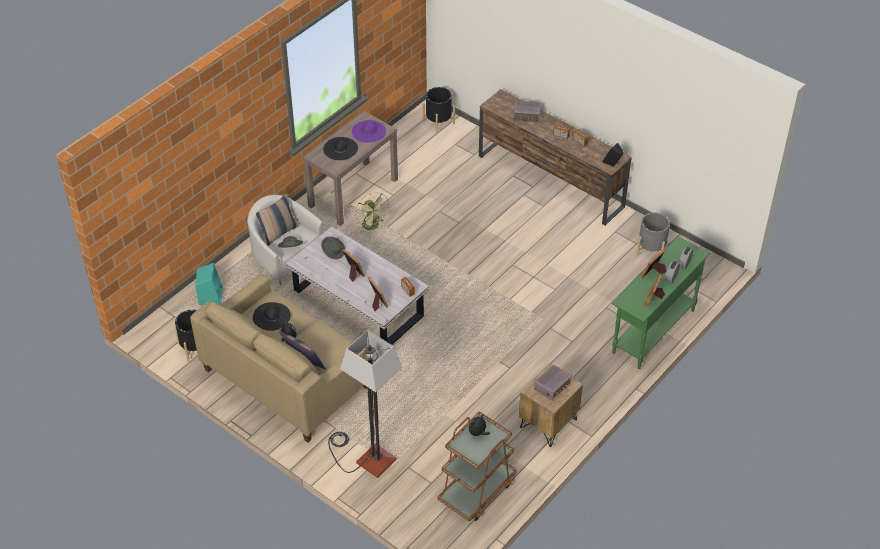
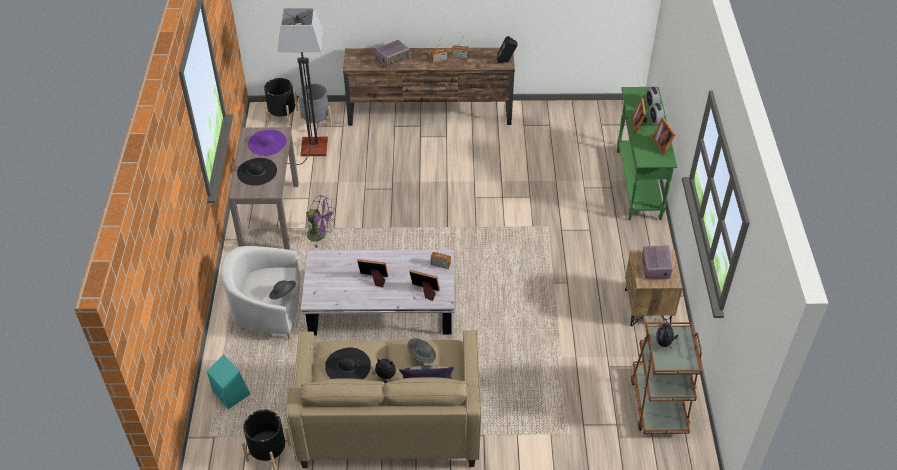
camera: 40 degrees left, 0 degrees up
pillow [256,194,298,246] -> none
grey hat [321,237,345,259] -> grey hat moved to [407,338,436,364]
floor lamp [328,330,402,478] -> floor lamp moved to [278,8,328,165]
green fan [355,192,391,234] -> purple fan [304,195,335,248]
grey planter [636,213,670,256] -> grey planter moved to [298,84,332,131]

